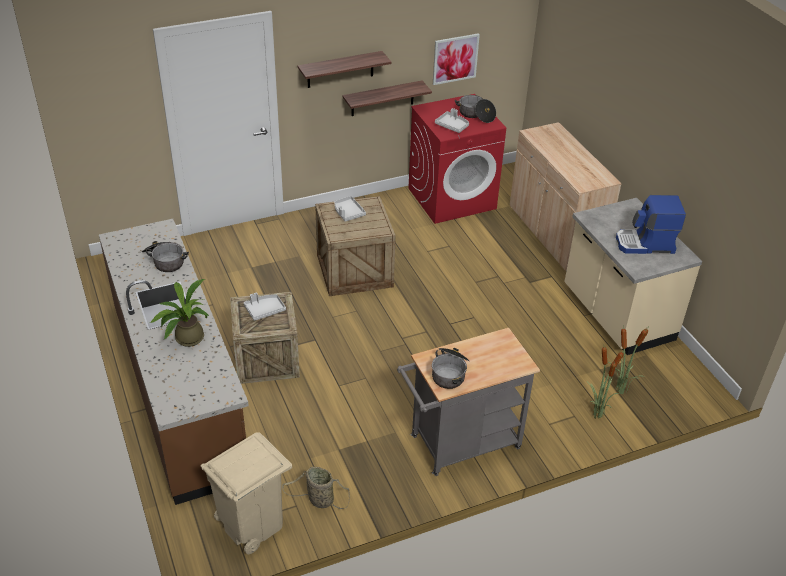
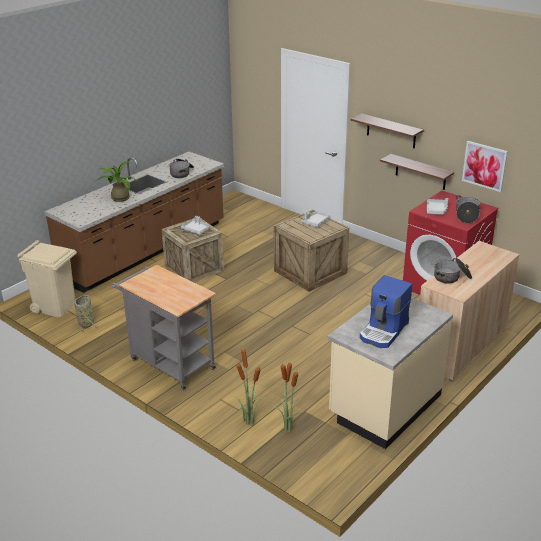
camera: 65 degrees right, 10 degrees down
cooking pot [432,348,469,389] -> cooking pot moved to [434,258,472,284]
coffee machine [616,195,686,254] -> coffee machine turned 120 degrees counterclockwise [360,275,412,348]

